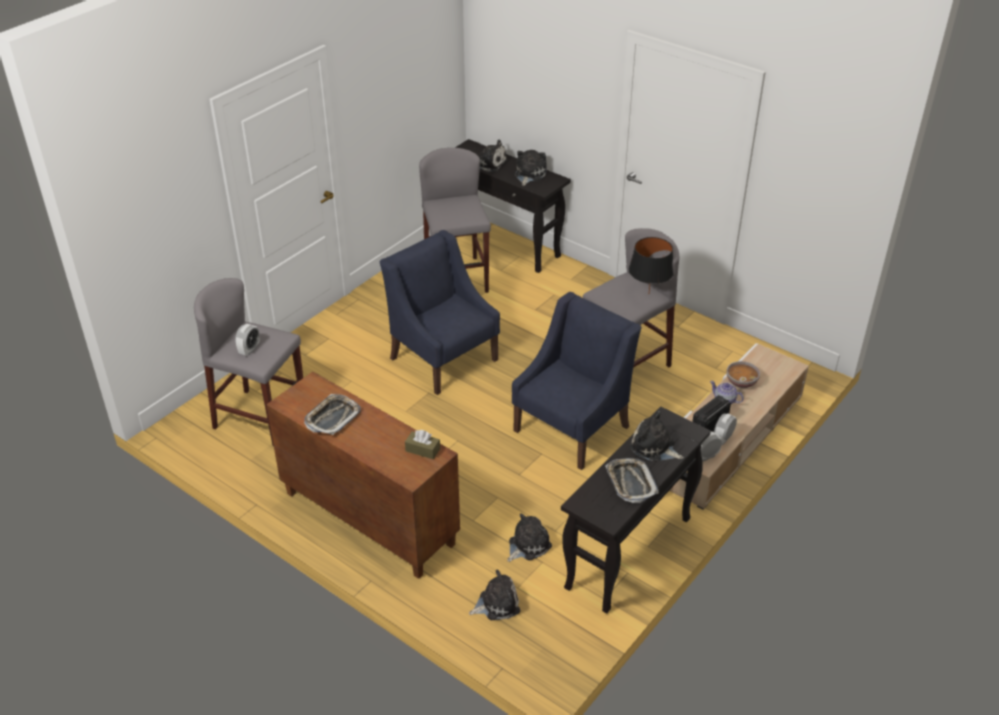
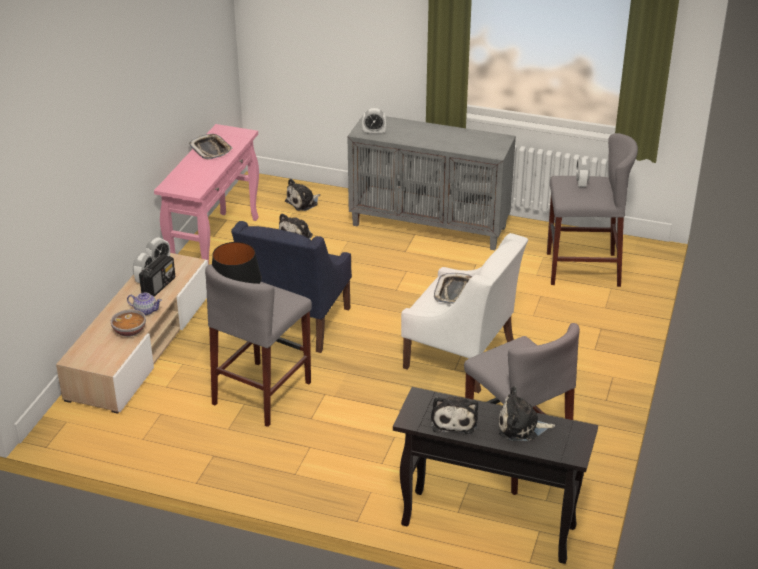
camera: 160 degrees right, 5 degrees down
brown cabinet [266,372,460,579] -> grey cabinet [347,116,516,250]
tray [304,394,361,435] -> tray moved to [434,273,472,304]
blue armchair [379,230,500,395] -> white armchair [401,233,528,393]
brown tissue box [405,430,440,459] -> alarm clock [362,108,386,135]
black console table [561,407,711,614] -> pink console table [154,124,259,265]
plush toy [630,410,684,462] -> none

